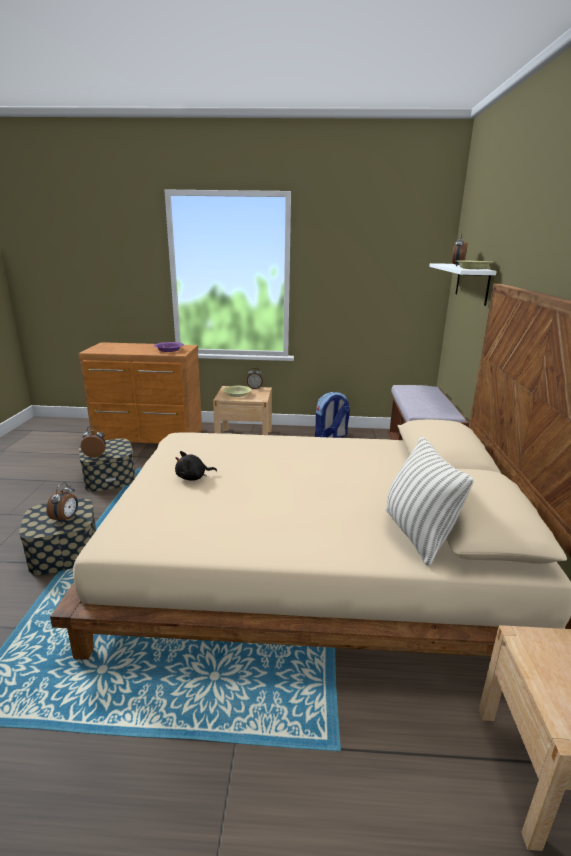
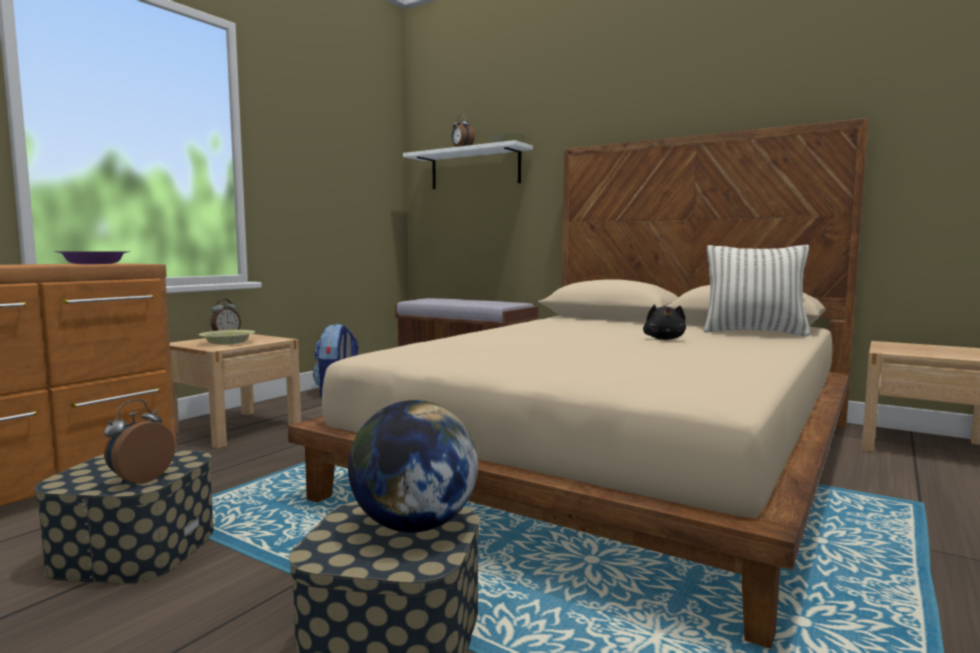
camera: 60 degrees left, 15 degrees down
alarm clock [46,483,78,523] -> globe [348,400,478,533]
black plush toy [175,451,217,481] -> black plush toy moved to [643,304,686,340]

